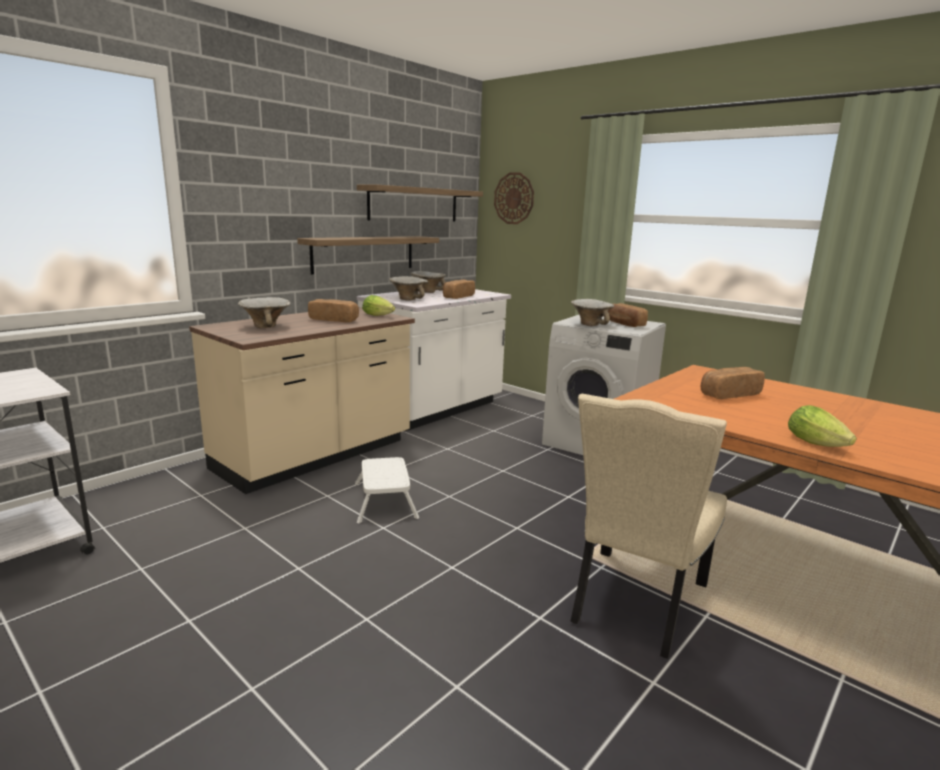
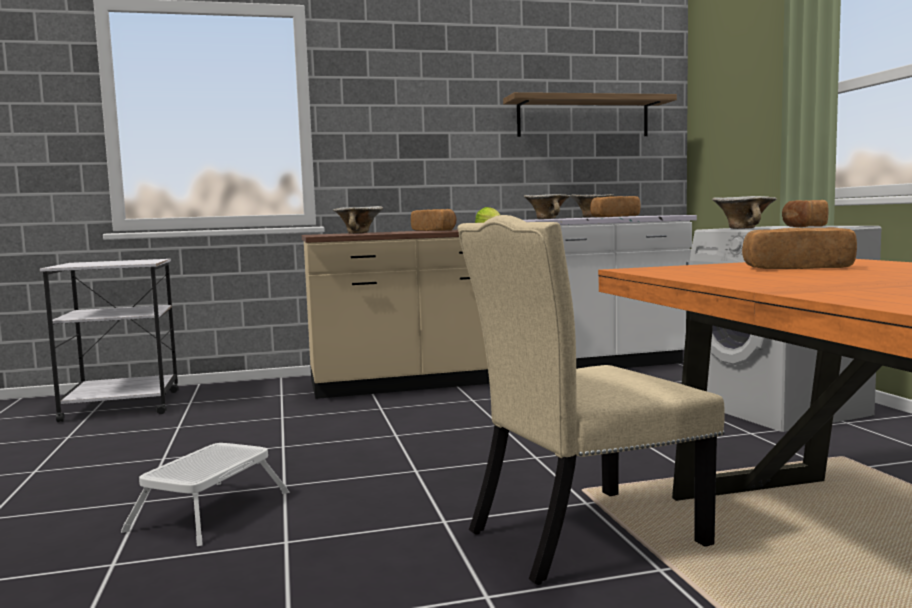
camera: 35 degrees right, 10 degrees down
shelf [297,236,439,275] -> none
white step ladder [355,457,419,524] -> white step ladder moved to [121,443,289,546]
wall clock [494,172,534,224] -> none
lettuce [788,405,857,447] -> none

